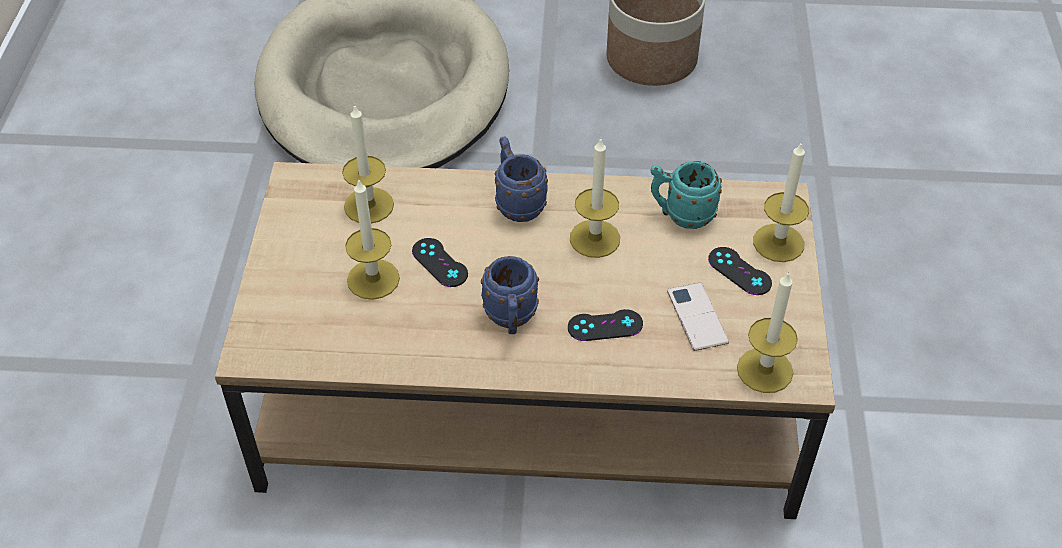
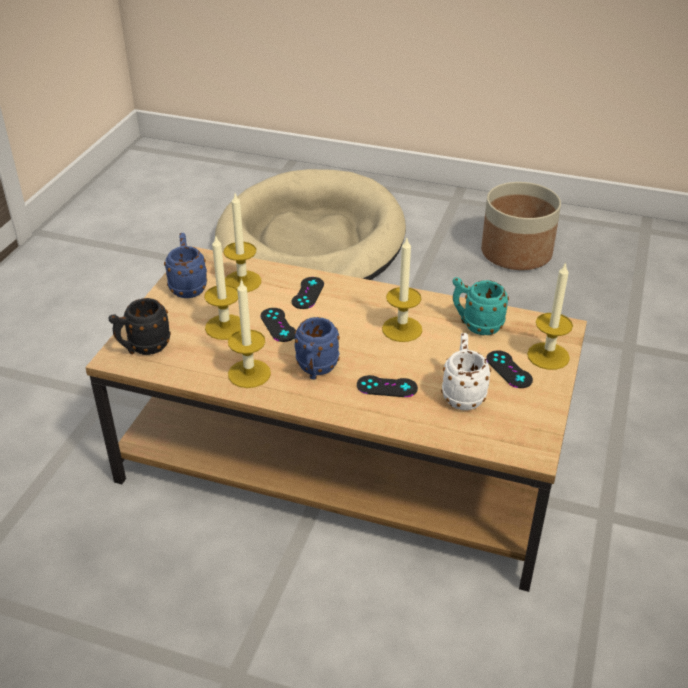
camera: 15 degrees right, 10 degrees down
blue mug [495,137,548,222] -> blue mug moved to [164,233,207,298]
phone [667,282,729,351] -> white mug [441,333,491,410]
candle [737,271,798,393] -> candle moved to [228,279,271,388]
none -> black mug [108,298,171,355]
none -> black game controller [292,277,324,309]

